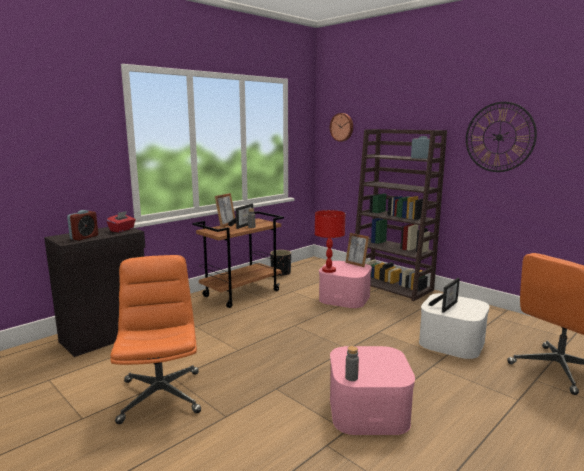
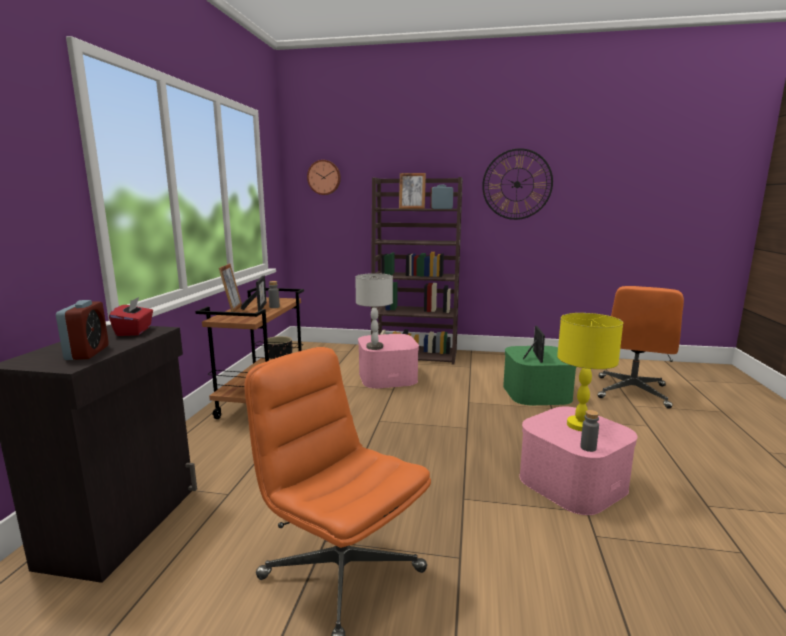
camera: 35 degrees left, 0 degrees up
red table lamp [315,210,345,273] -> grey table lamp [355,273,393,350]
picture frame [345,233,369,267] -> picture frame moved to [399,173,426,209]
white storage box [419,293,490,359] -> green storage box [503,346,576,405]
none -> yellow table lamp [557,313,623,431]

